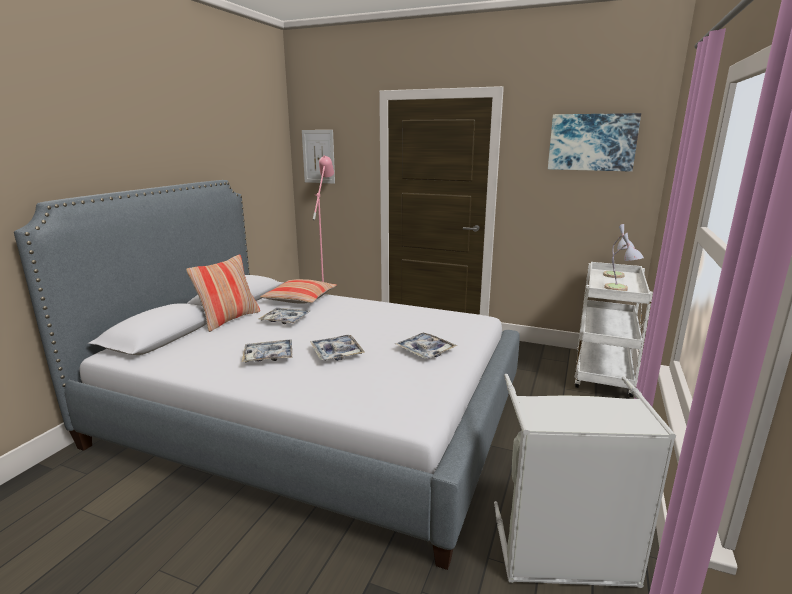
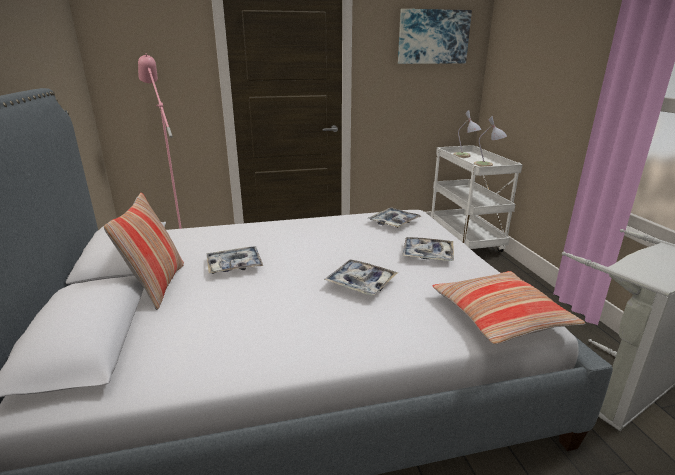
camera: 35 degrees left, 5 degrees up
tray [242,340,292,363] -> tray moved to [368,208,421,228]
pillow [260,279,337,304] -> pillow moved to [432,271,585,344]
picture [302,130,335,184] -> none

